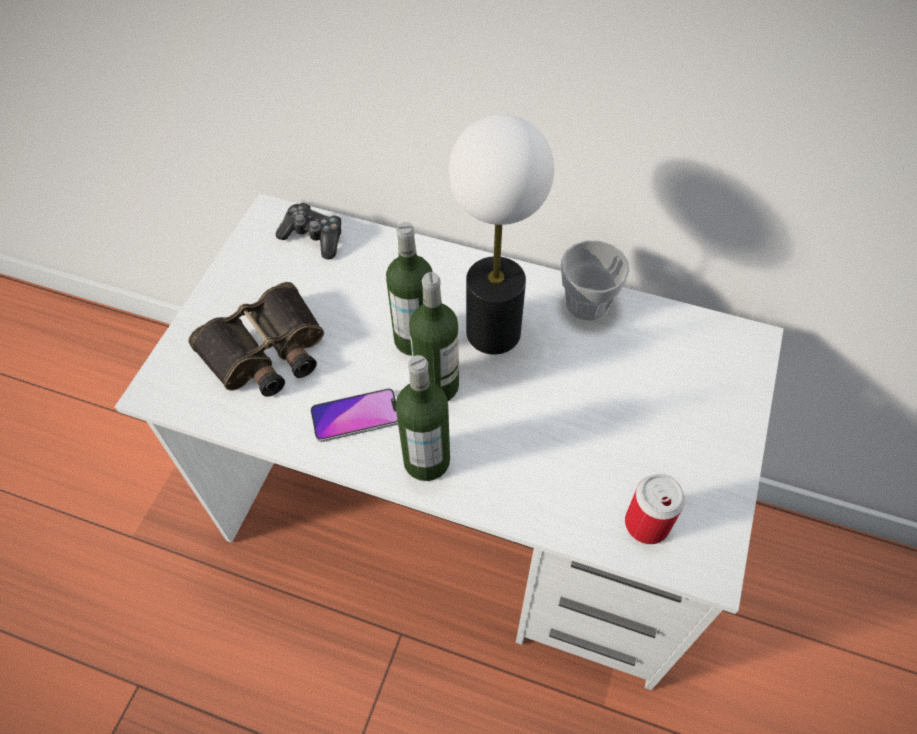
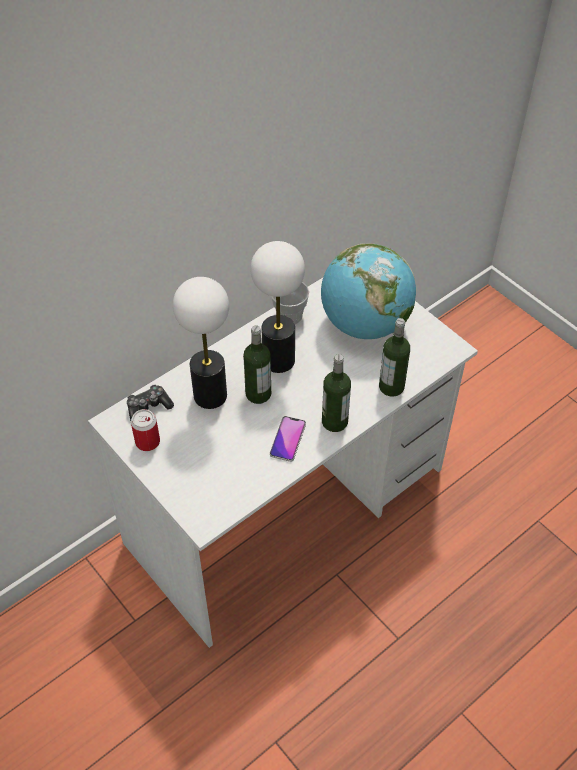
camera: 60 degrees left, 5 degrees down
binoculars [188,282,324,397] -> none
bottle [409,272,459,401] -> bottle moved to [379,318,410,397]
can [625,474,685,544] -> can moved to [131,409,160,451]
none -> table lamp [173,277,229,409]
none -> globe [321,243,416,339]

